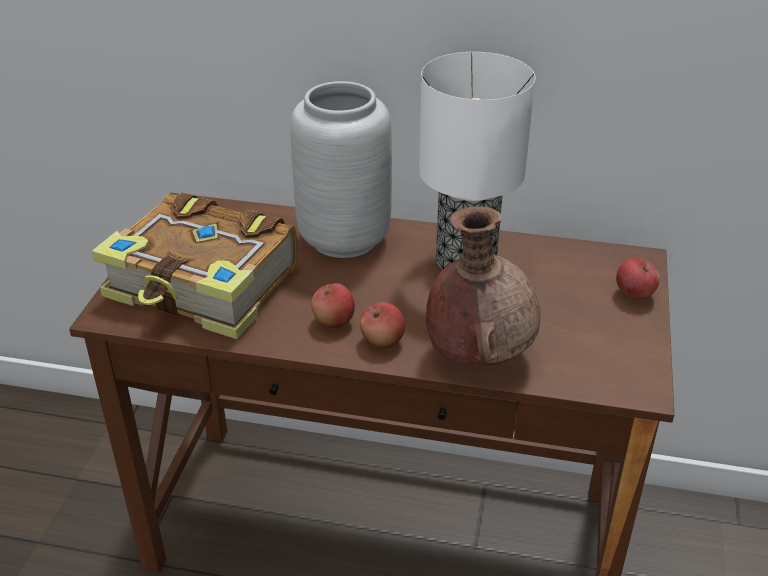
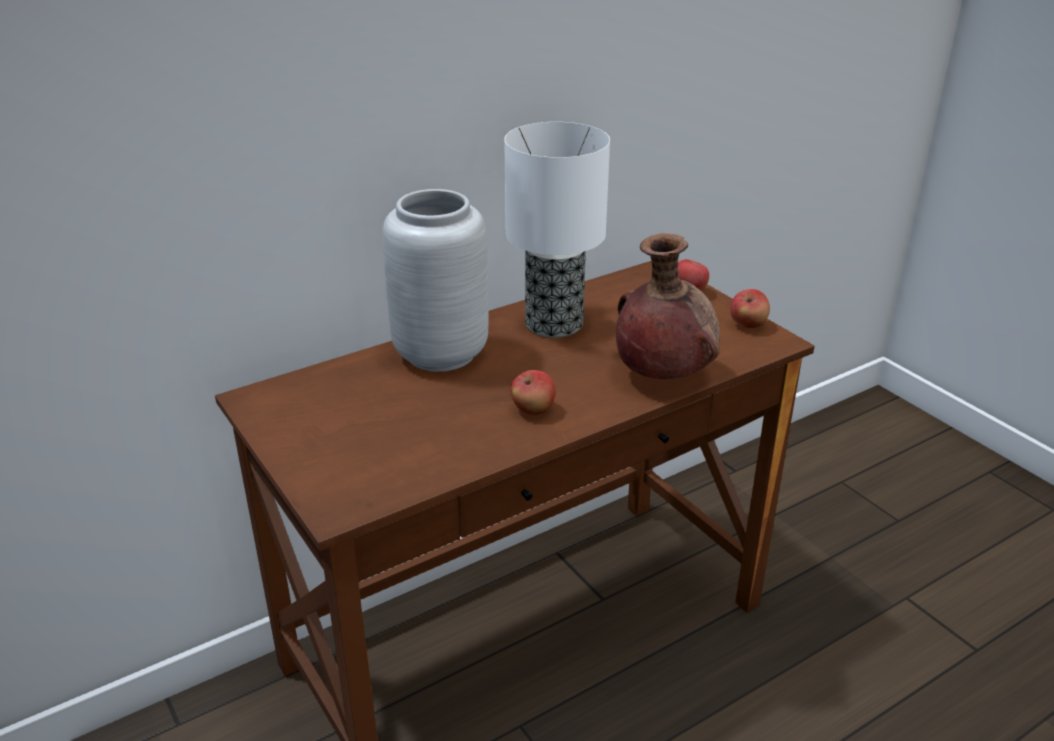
camera: 45 degrees left, 5 degrees down
book [92,193,298,339] -> none
apple [360,302,405,348] -> apple moved to [730,289,770,328]

